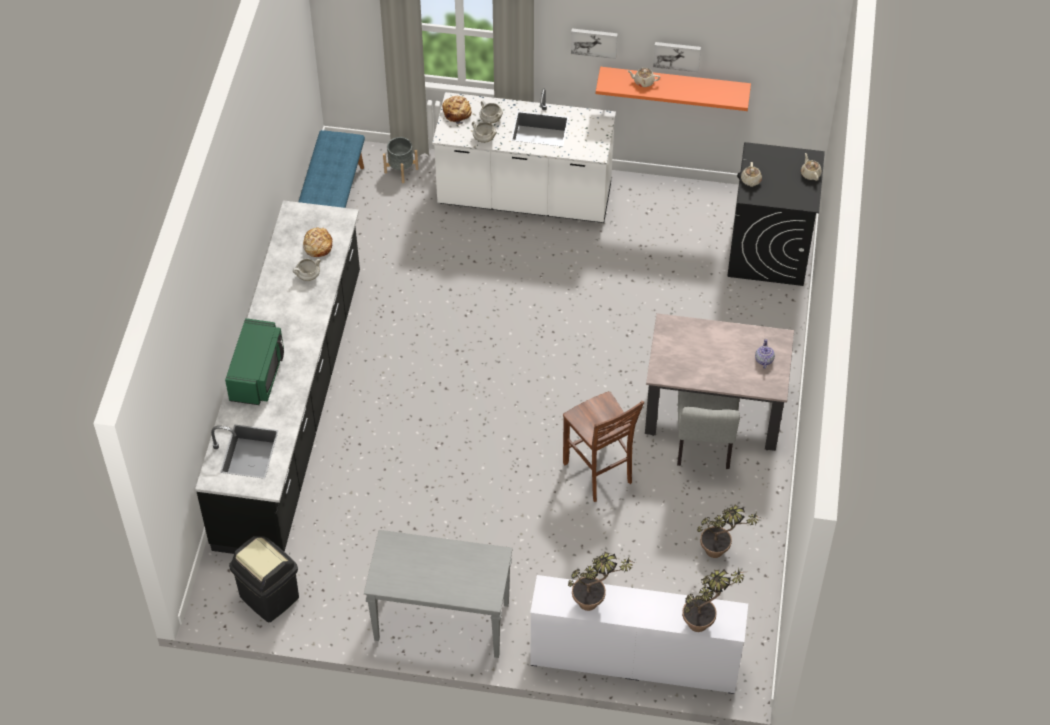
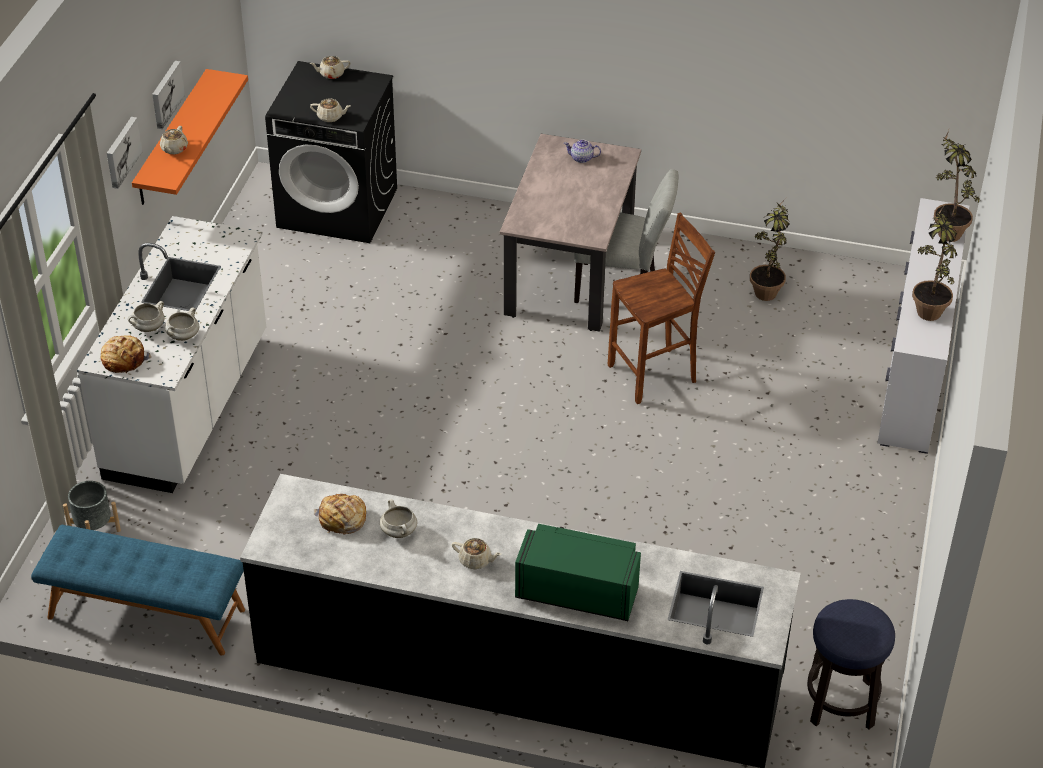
camera: 85 degrees left, 10 degrees down
black trash can [229,536,299,622] -> stool [807,599,895,730]
grey console table [364,530,513,658] -> none
none -> beige teapot [452,538,501,569]

